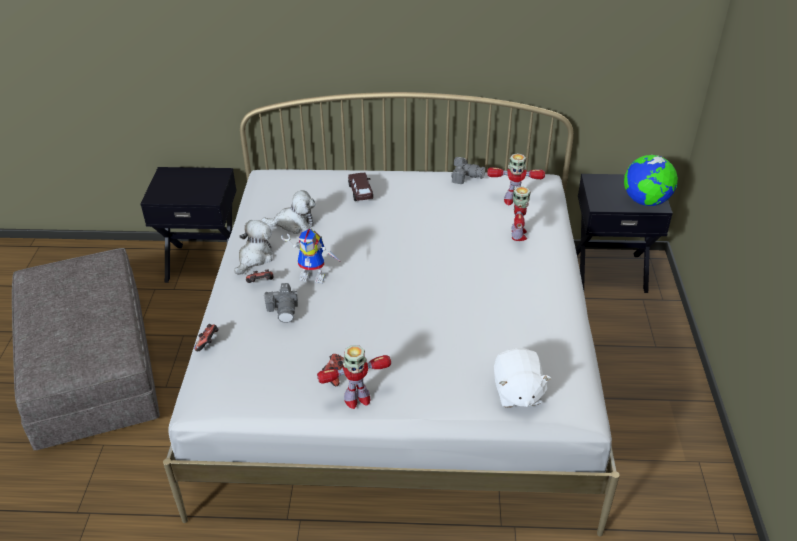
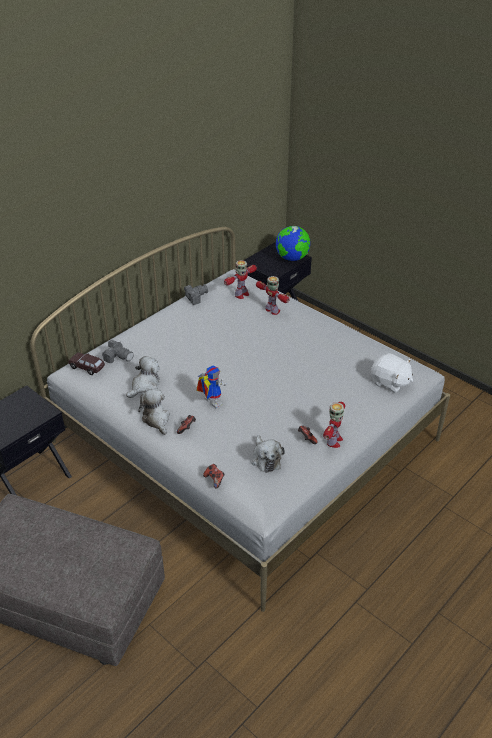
camera: 50 degrees left, 0 degrees up
camera [264,283,298,323] -> camera moved to [102,340,134,363]
toy robot [281,229,342,283] -> toy robot turned 90 degrees counterclockwise [196,365,226,408]
brown toy car [348,172,373,201] -> brown toy car moved to [68,352,105,375]
none -> plush toy [252,435,285,473]

